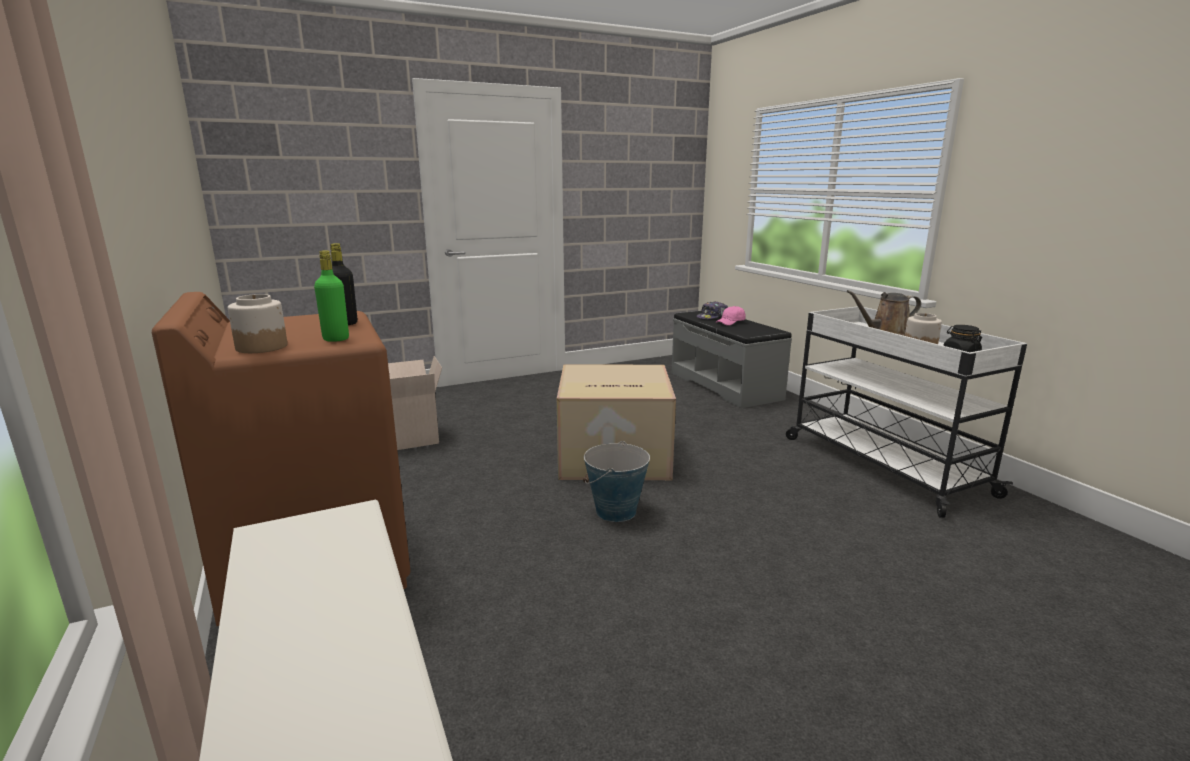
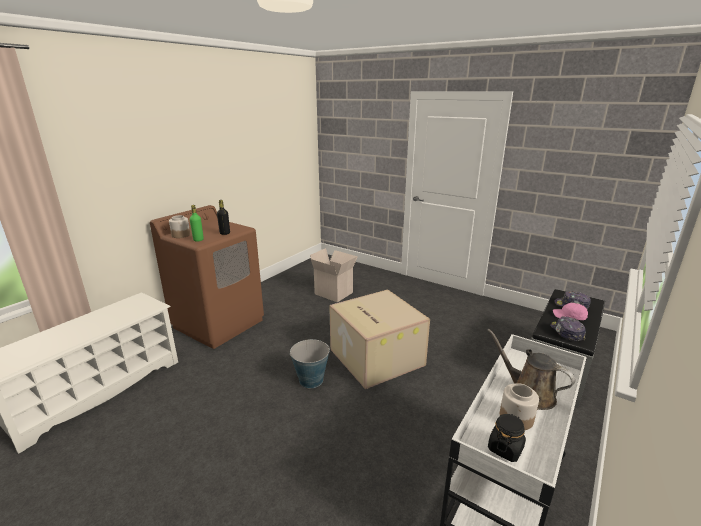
camera: 60 degrees right, 5 degrees up
none -> cap [550,316,586,341]

